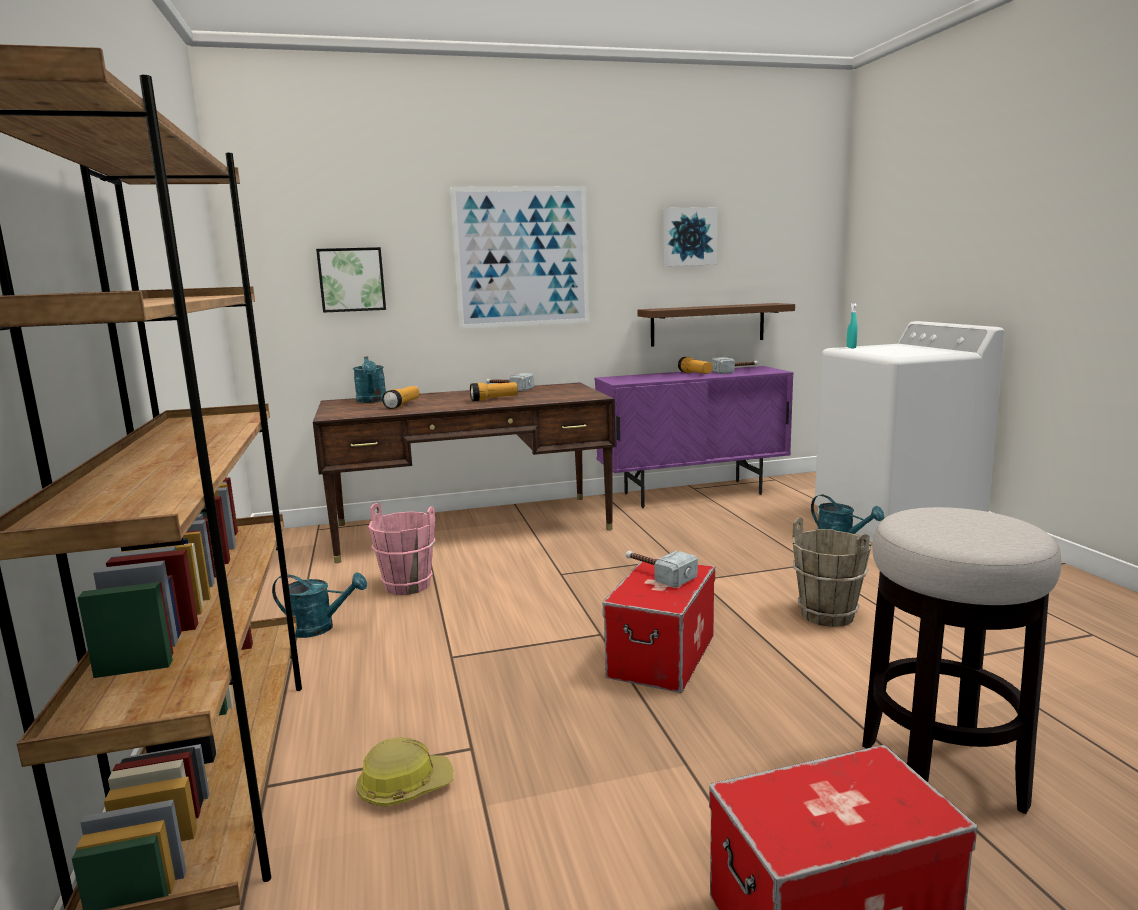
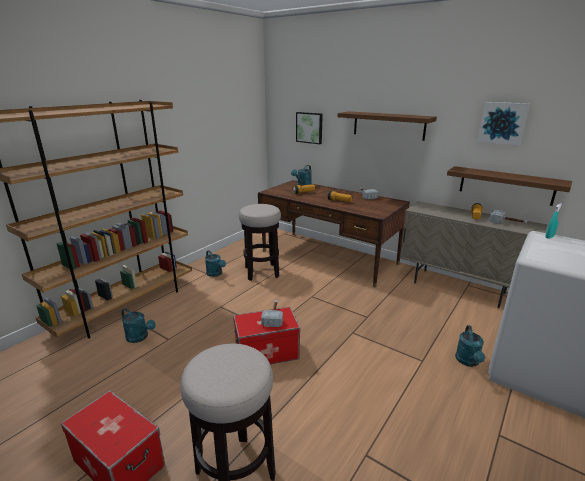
camera: 50 degrees right, 10 degrees up
hard hat [356,737,454,806] -> turquoise watering can [121,308,156,343]
pink bucket [368,503,436,595] -> stool [239,204,281,281]
picture [450,186,589,329] -> brown shelf [338,111,437,141]
purple cabinet [595,366,794,508] -> beige cabinet [400,201,547,308]
brown bucket [792,517,872,627] -> none

